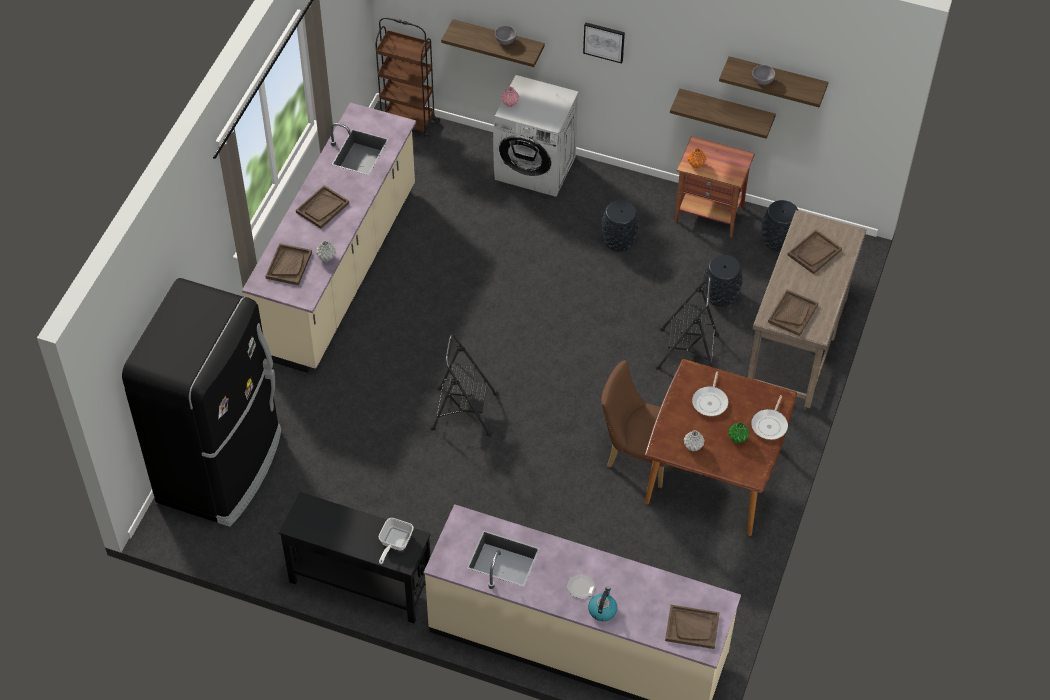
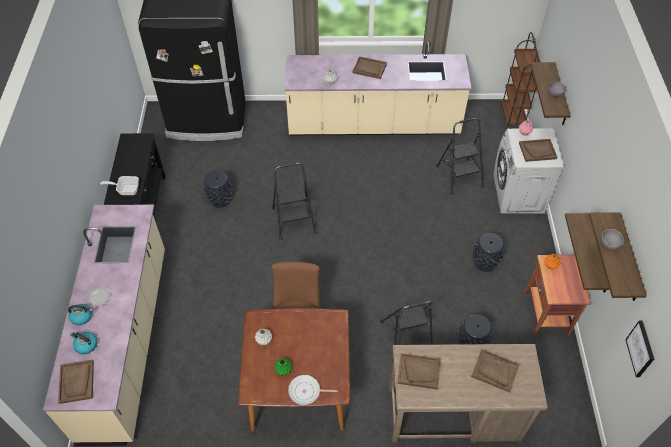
camera: 70 degrees right, 0 degrees up
brown tray [265,243,312,285] -> brown tray moved to [519,139,557,162]
picture [583,22,625,64] -> picture moved to [625,321,654,377]
frying pan [692,371,728,416] -> none
black stool [762,200,798,252] -> black stool moved to [204,170,233,208]
none -> kettle [70,332,97,354]
none -> black step ladder [436,118,484,195]

